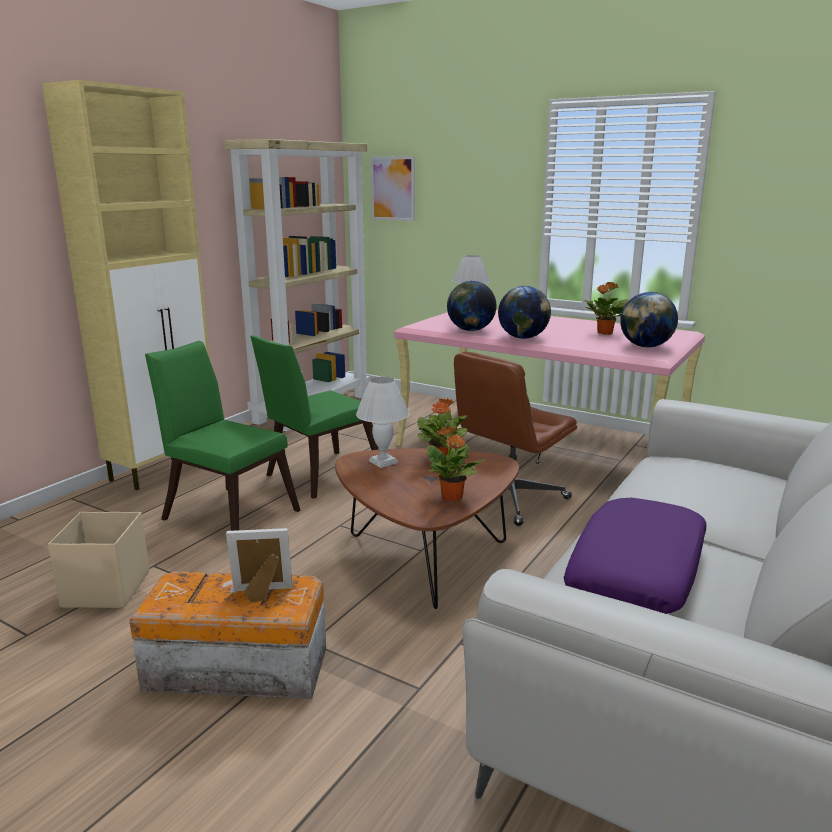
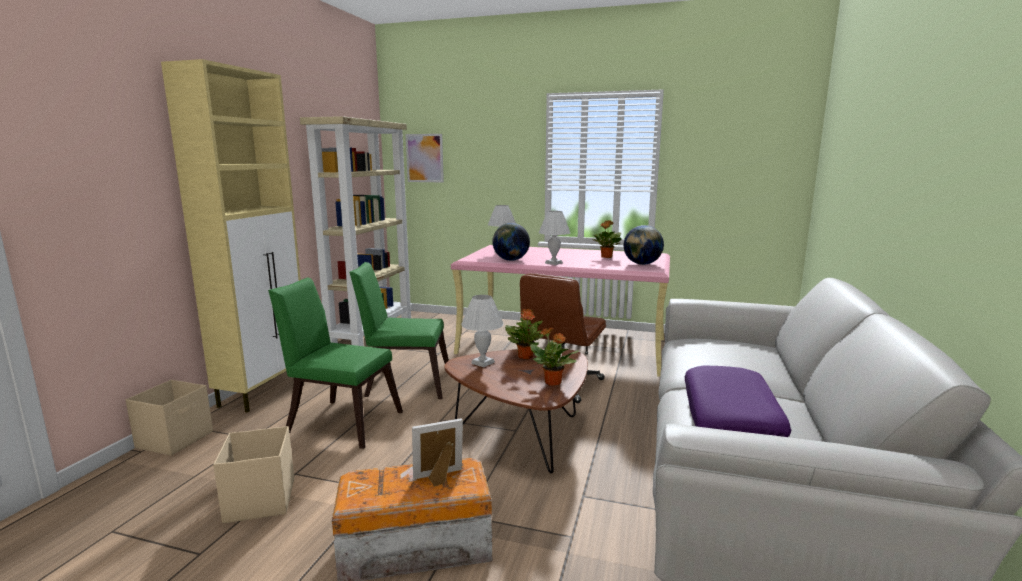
camera: 15 degrees left, 5 degrees down
green chair [250,336,379,499] -> green chair turned 60 degrees clockwise [349,262,449,399]
globe [498,286,551,339] -> white table lamp [539,211,570,265]
none -> beige storage box [126,380,213,456]

